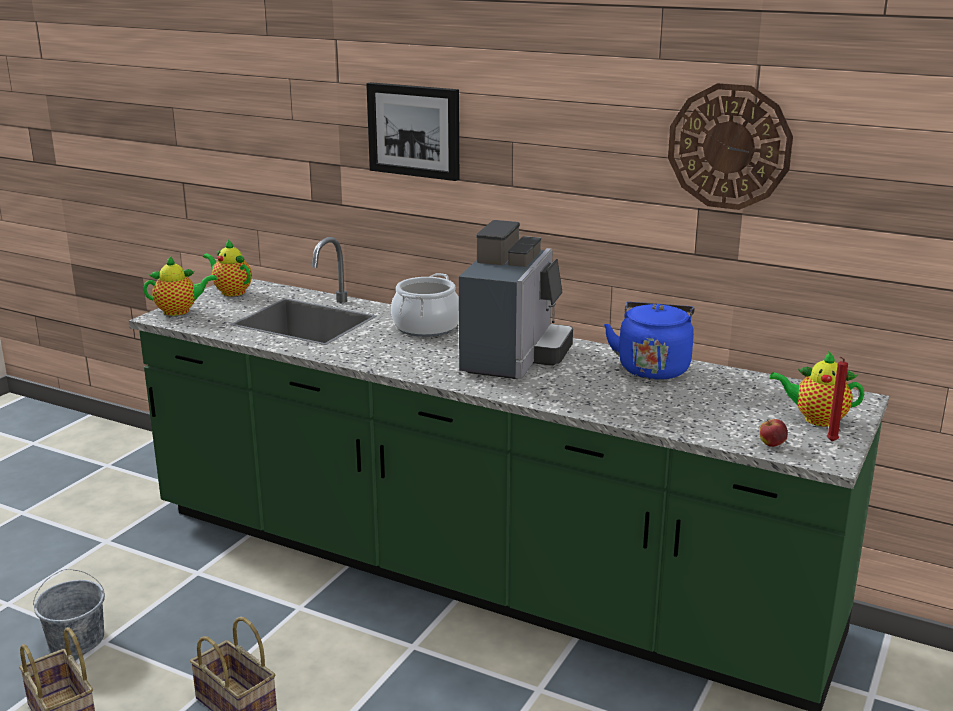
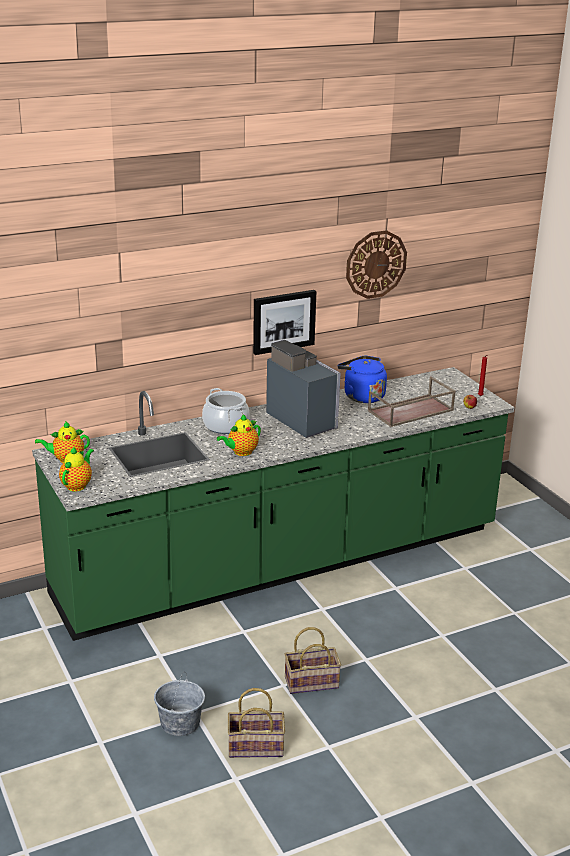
camera: 55 degrees left, 5 degrees up
picture [366,82,459,181] -> picture moved to [253,290,317,355]
teapot [770,351,864,427] -> teapot moved to [217,414,261,456]
none -> brown tray [368,376,456,427]

